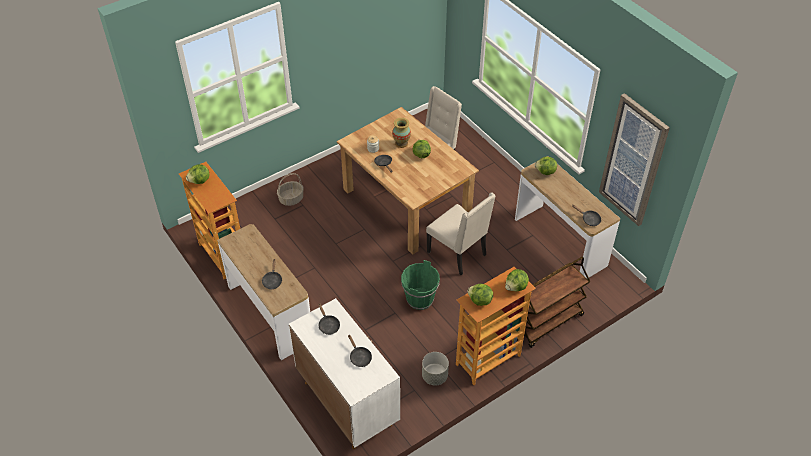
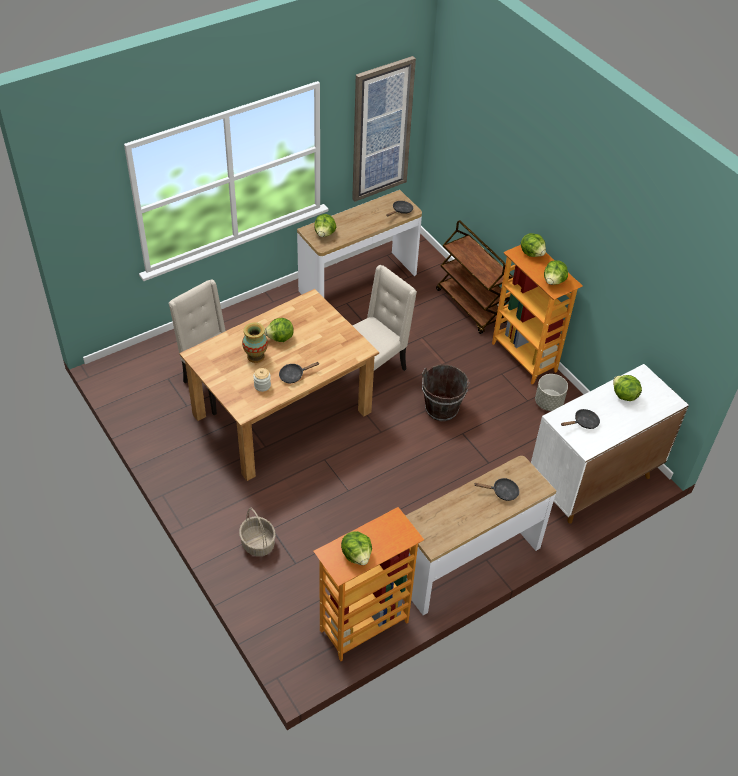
camera: 90 degrees left, 0 degrees up
black frying pan [348,335,372,367] -> lettuce [613,375,642,401]
green bucket [401,260,440,310] -> brown bucket [422,365,470,421]

